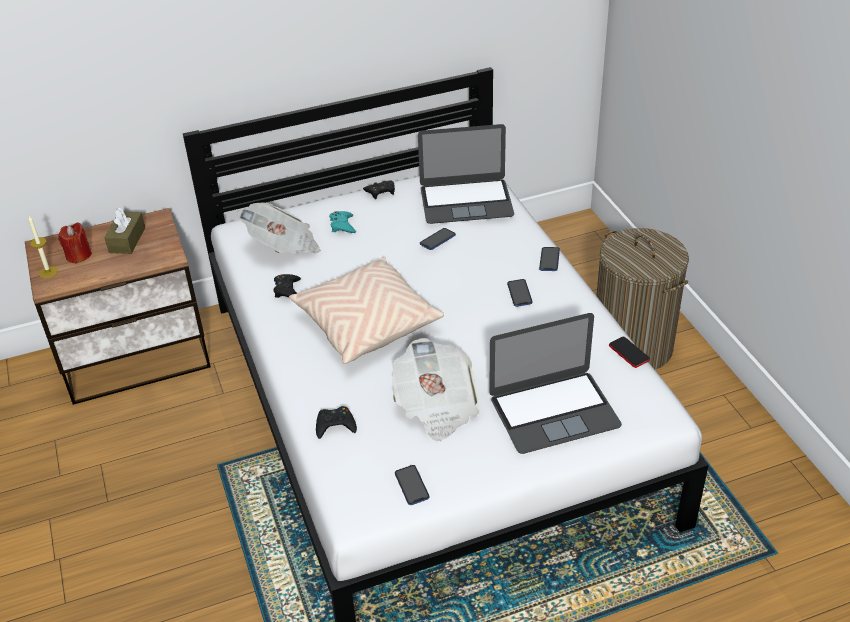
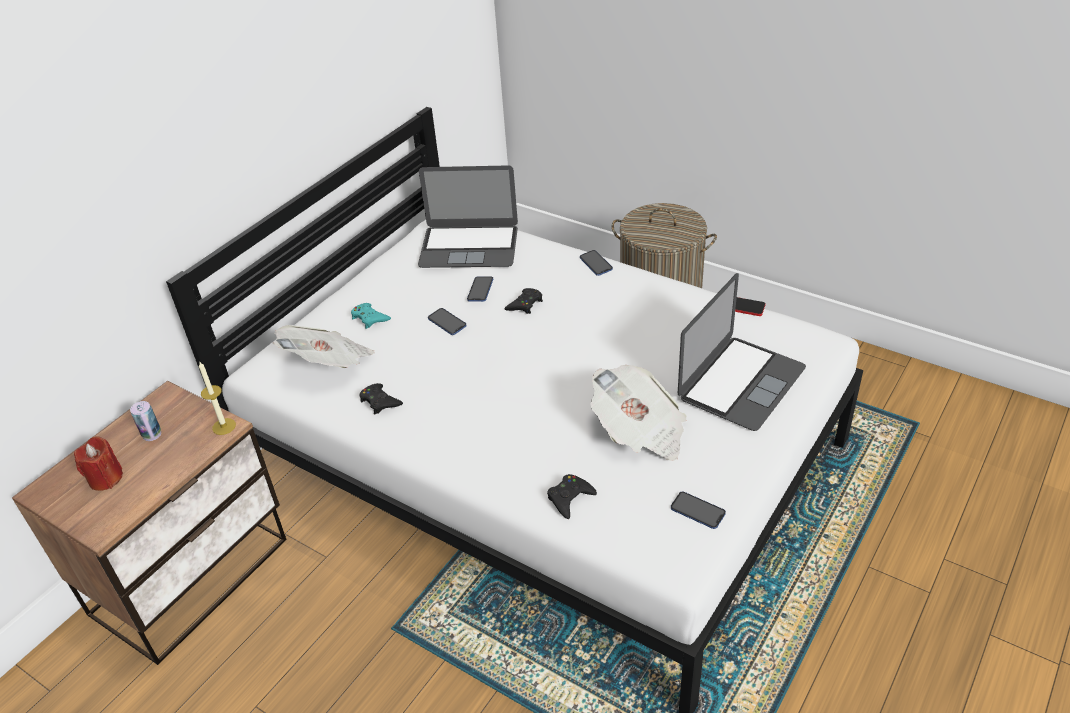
camera: 35 degrees left, 0 degrees up
candle [28,216,58,278] -> candle moved to [199,361,236,435]
brown tissue box [104,208,145,254] -> can [130,401,161,441]
beige pillow [289,257,444,364] -> none
black game controller [363,180,395,199] -> black game controller moved to [505,288,543,314]
laptop [418,124,514,224] -> laptop turned 45 degrees clockwise [418,165,518,268]
phone [507,279,533,307] -> phone moved to [428,308,467,335]

